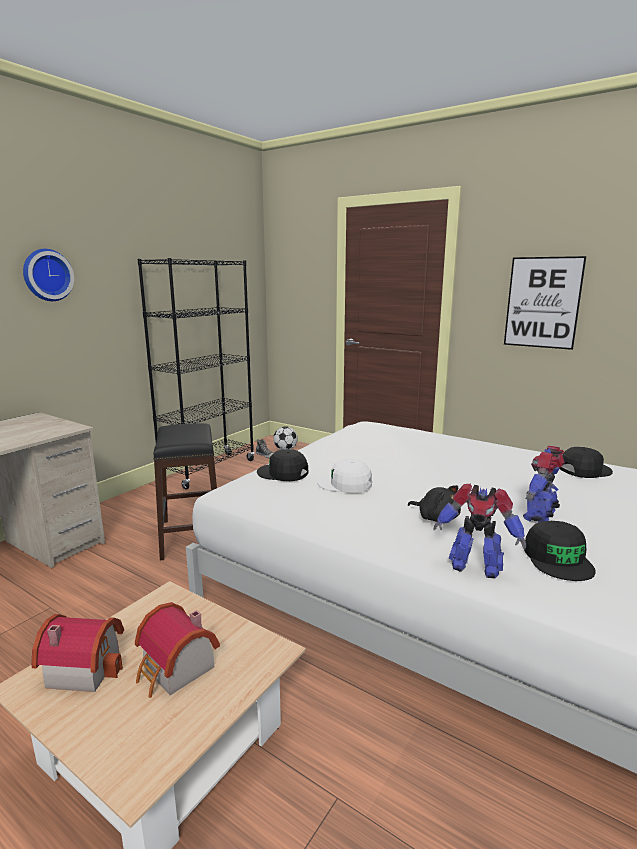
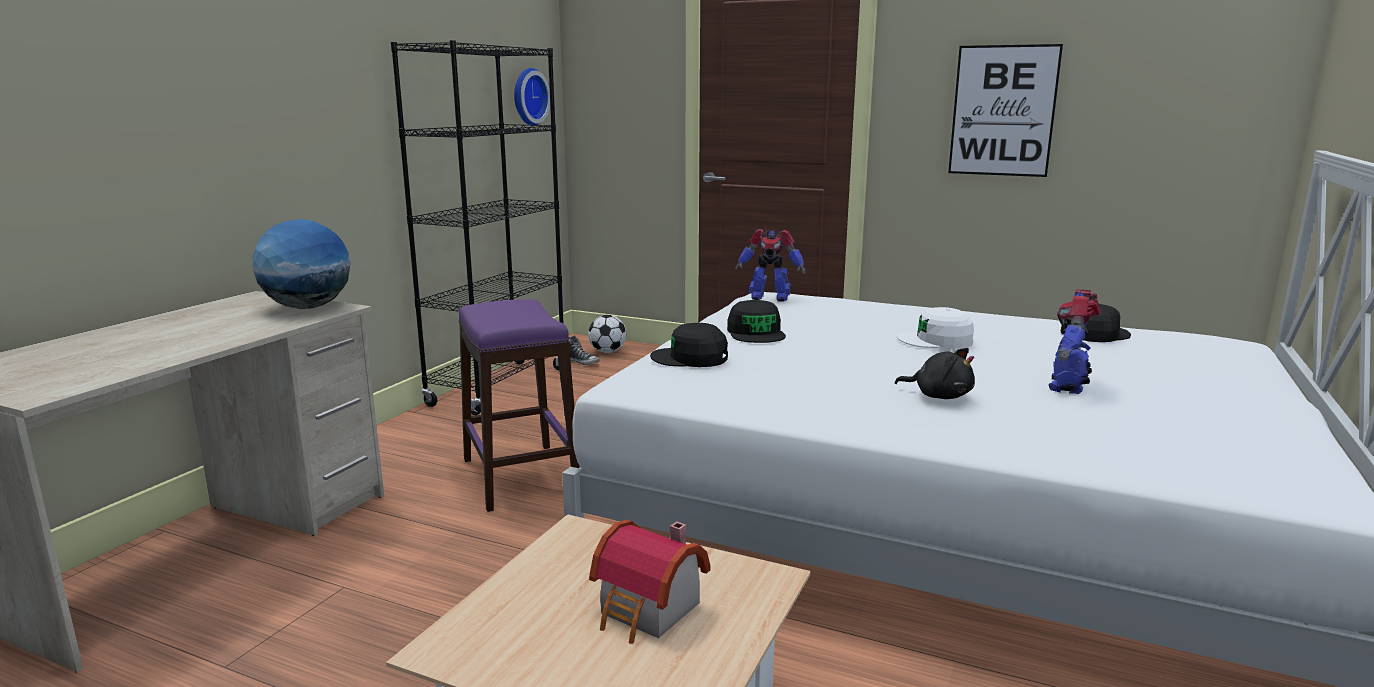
camera: 10 degrees left, 0 degrees up
wall clock [23,249,74,301] -> wall clock moved to [514,68,550,125]
toy house [31,614,124,692] -> none
black stool [153,423,217,561] -> purple stool [459,299,580,512]
white cap [317,459,372,493] -> white cap moved to [897,307,974,348]
toy robot [433,484,526,579] -> toy robot moved to [735,229,806,301]
black cap [524,521,596,581] -> black cap moved to [727,300,786,343]
none -> globe [252,219,351,309]

